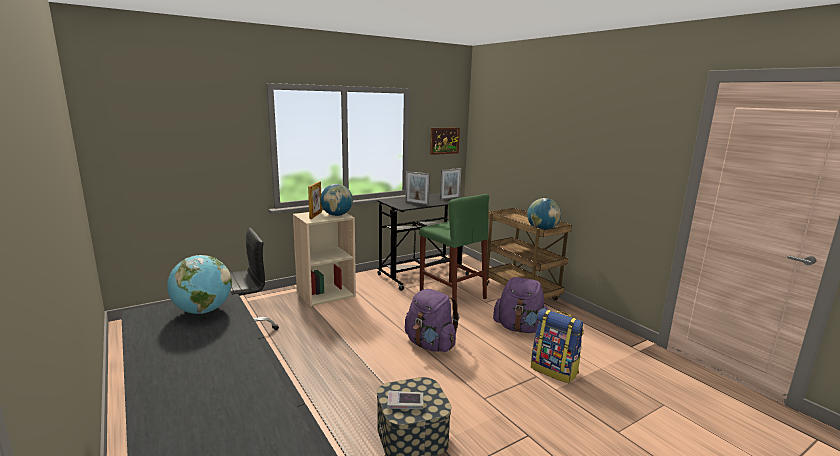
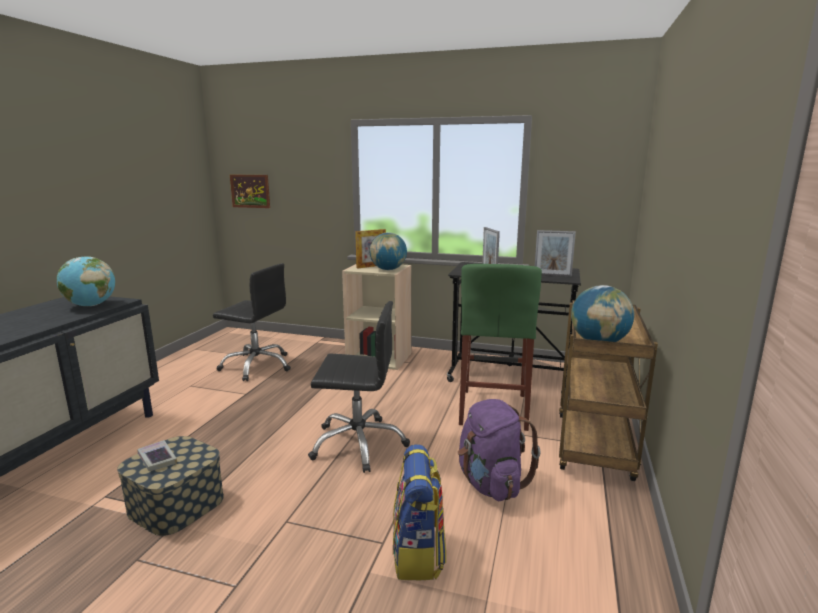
camera: 50 degrees right, 0 degrees up
purple backpack [405,289,459,352] -> black office chair [308,301,410,473]
picture [430,127,460,155] -> picture moved to [230,175,270,208]

